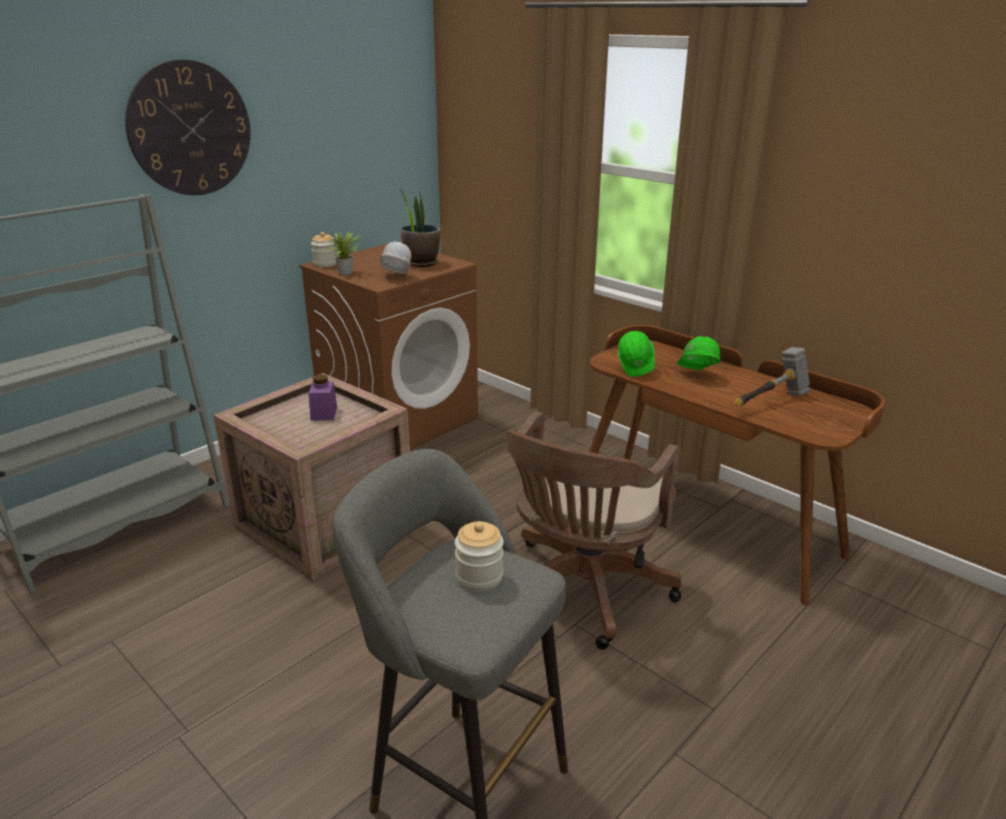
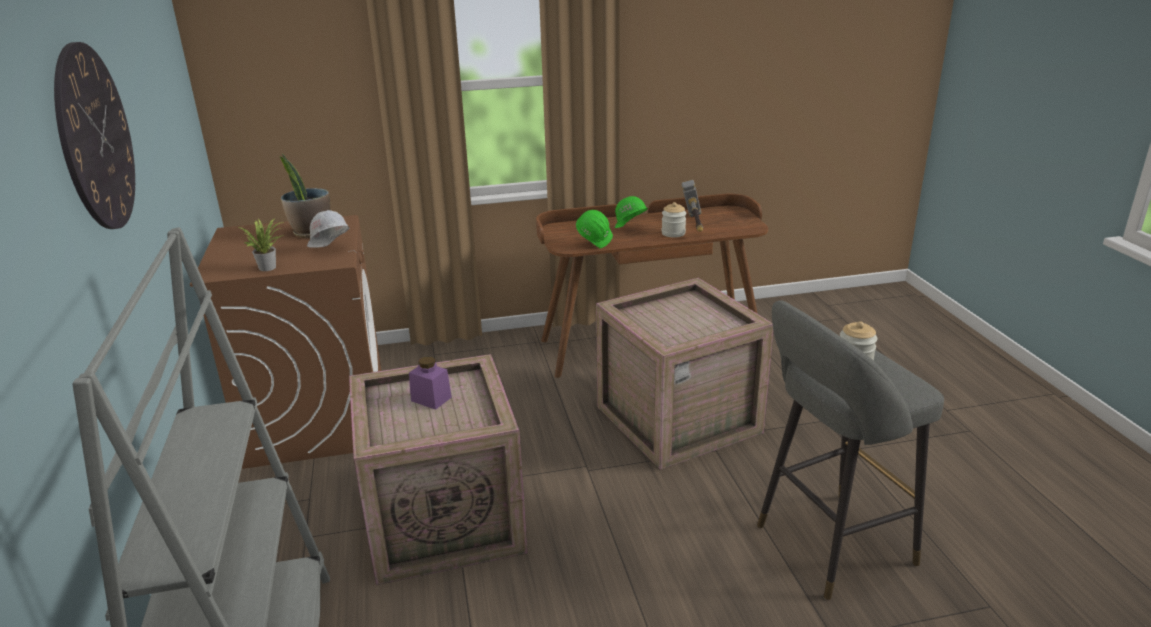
camera: 55 degrees left, 0 degrees up
jar [311,232,337,267] -> jar moved to [662,202,686,238]
brown office chair [506,411,681,650] -> crate [596,278,774,470]

